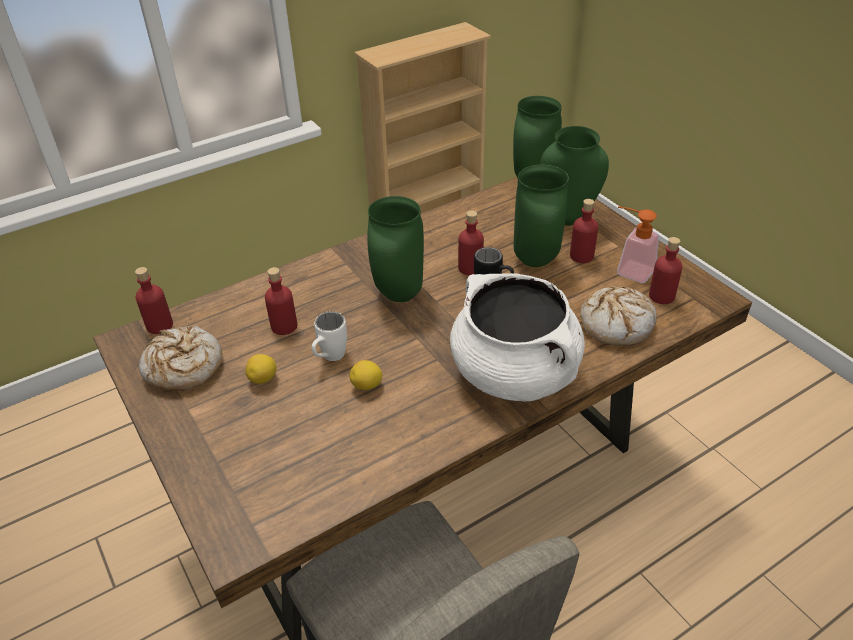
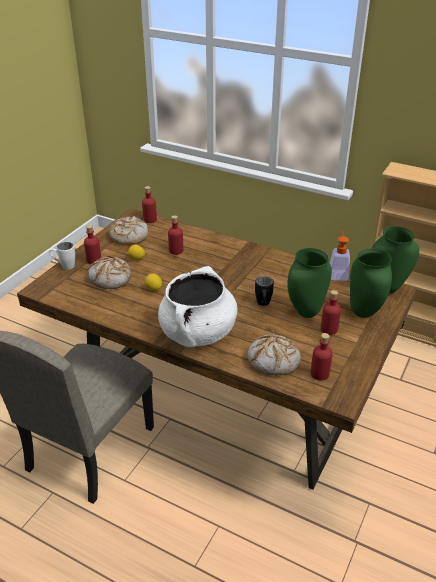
camera: 60 degrees right, 5 degrees down
white mug [312,311,347,361] -> white mug moved to [49,242,75,270]
green vase [367,196,424,302] -> none
red bottle [458,211,484,275] -> red bottle moved to [84,225,101,265]
soap dispenser [617,206,659,283] -> soap dispenser moved to [330,230,350,281]
none -> bread [88,256,131,289]

